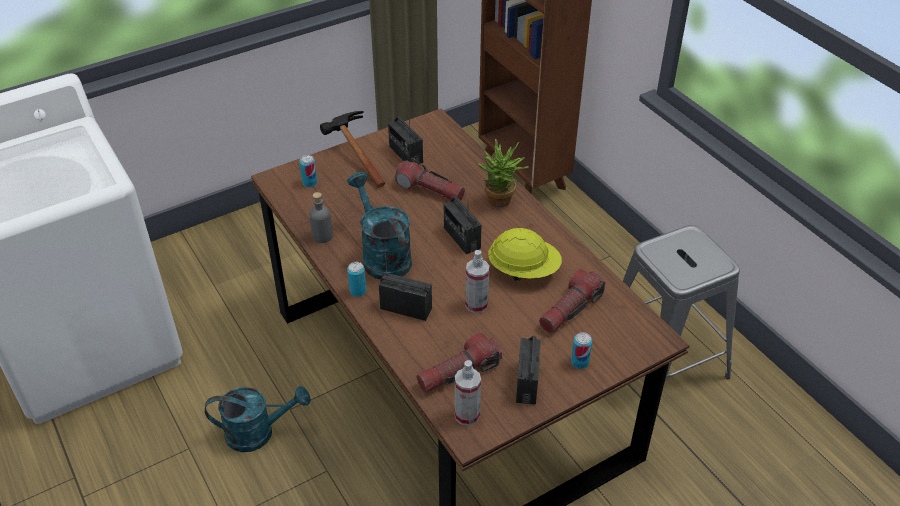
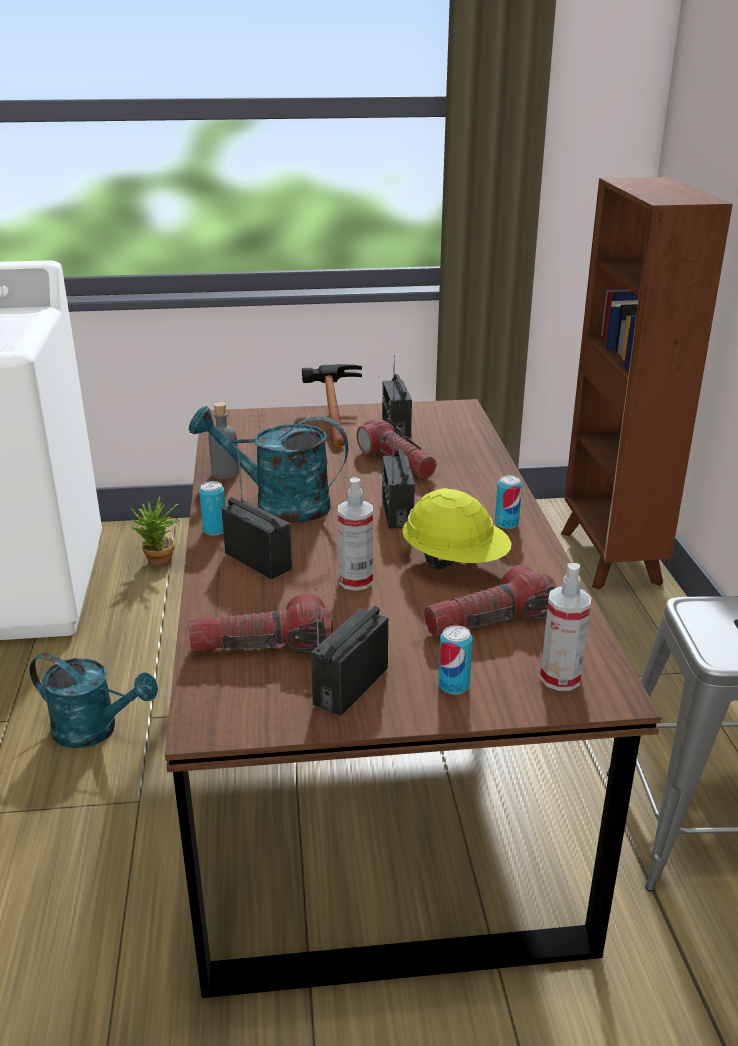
camera: 25 degrees right, 15 degrees down
can [299,155,317,187] -> can moved to [495,475,522,529]
turquoise watering can [347,172,412,280] -> turquoise watering can turned 75 degrees counterclockwise [189,406,348,523]
spray bottle [455,360,481,426] -> spray bottle moved to [540,563,591,691]
potted plant [477,139,529,207] -> potted plant moved to [130,496,179,568]

